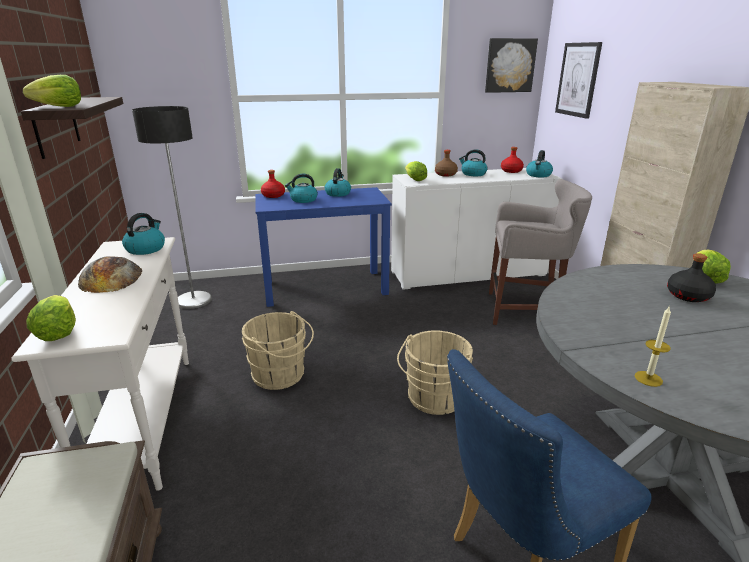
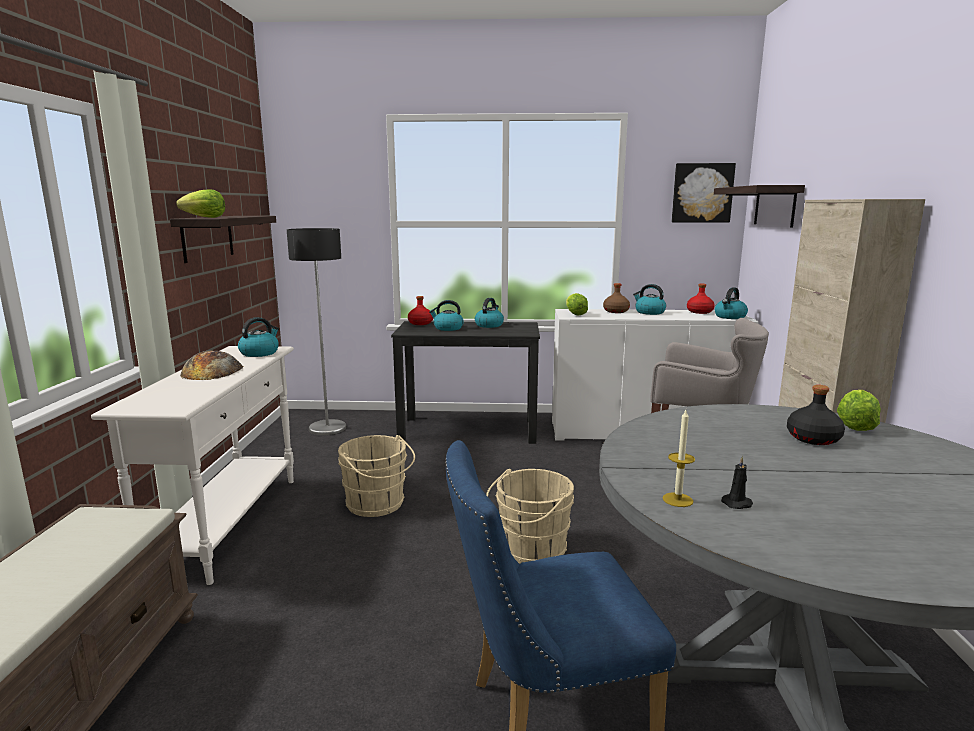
camera: 15 degrees right, 10 degrees down
lettuce [26,295,76,341] -> none
blue desk [255,187,392,307] -> black desk [391,321,540,444]
picture [555,42,602,119] -> shelf [714,185,805,228]
none -> black candle [721,456,753,509]

